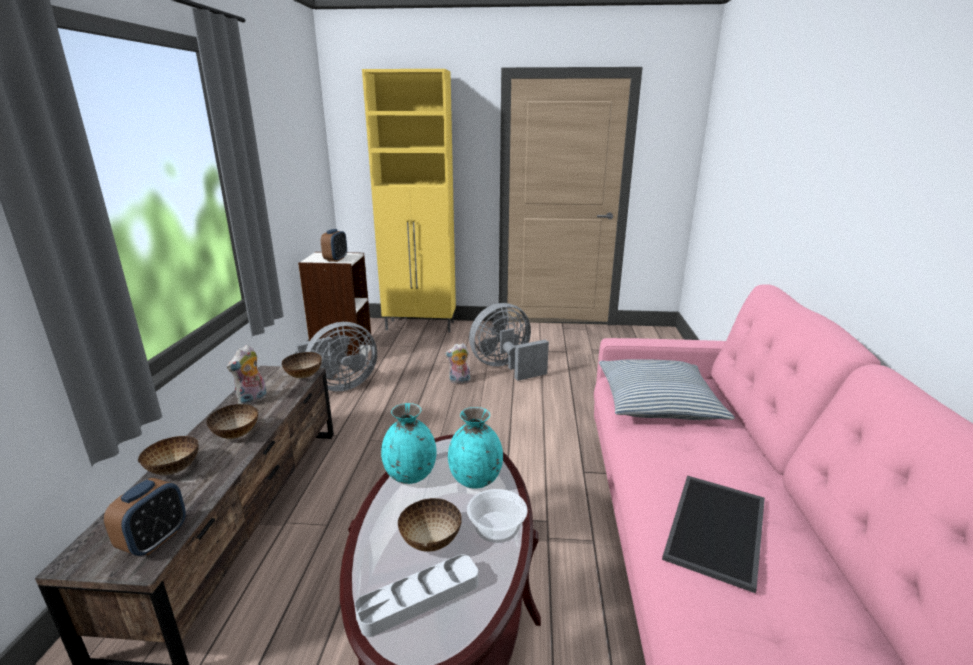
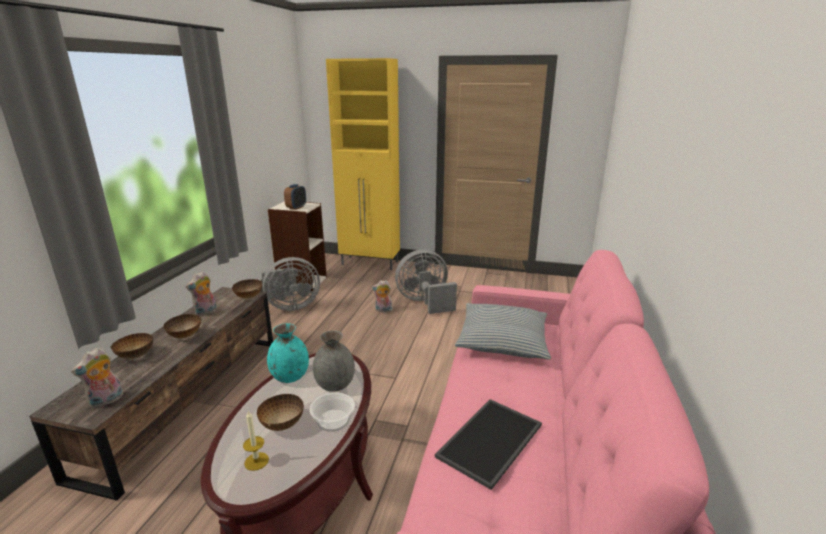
camera: 10 degrees right, 0 degrees up
alarm clock [104,478,186,556] -> plush toy [71,347,123,409]
grey tray [355,554,478,637] -> candle [243,411,269,471]
turquoise vase [448,407,503,489] -> grey vase [313,330,355,392]

